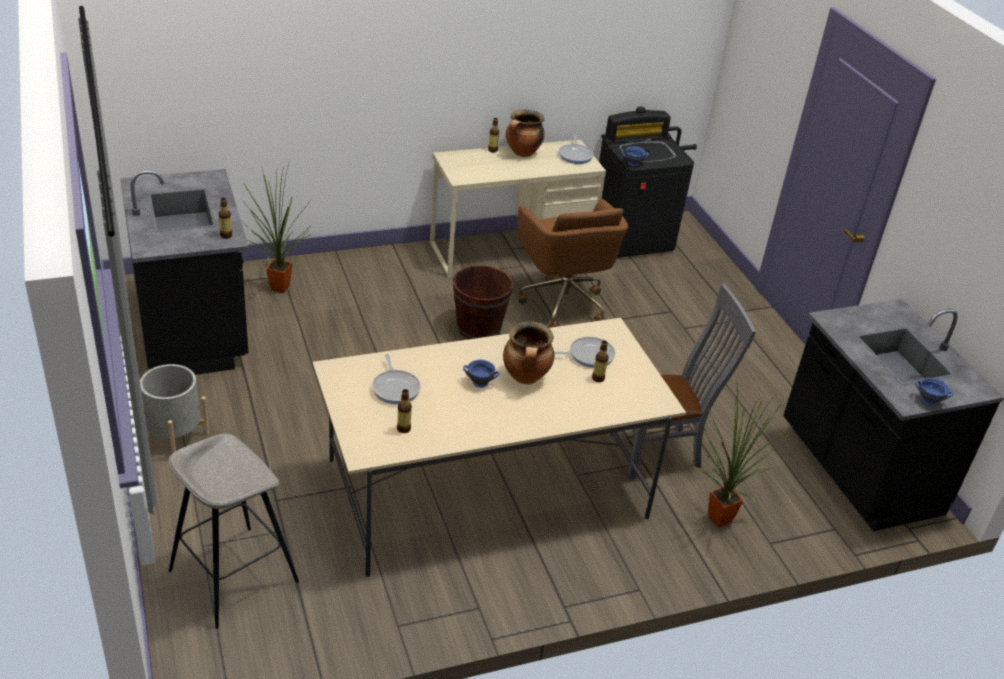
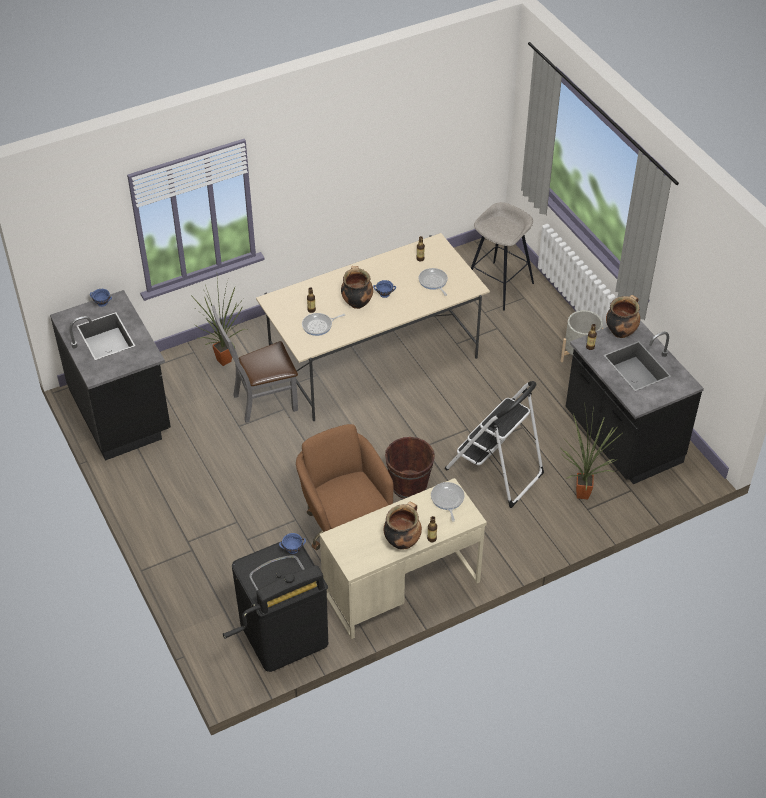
camera: 175 degrees right, 10 degrees up
frying pan [559,135,594,164] -> frying pan moved to [431,482,464,522]
none -> step ladder [445,381,544,508]
none -> cooking pot [606,295,640,338]

